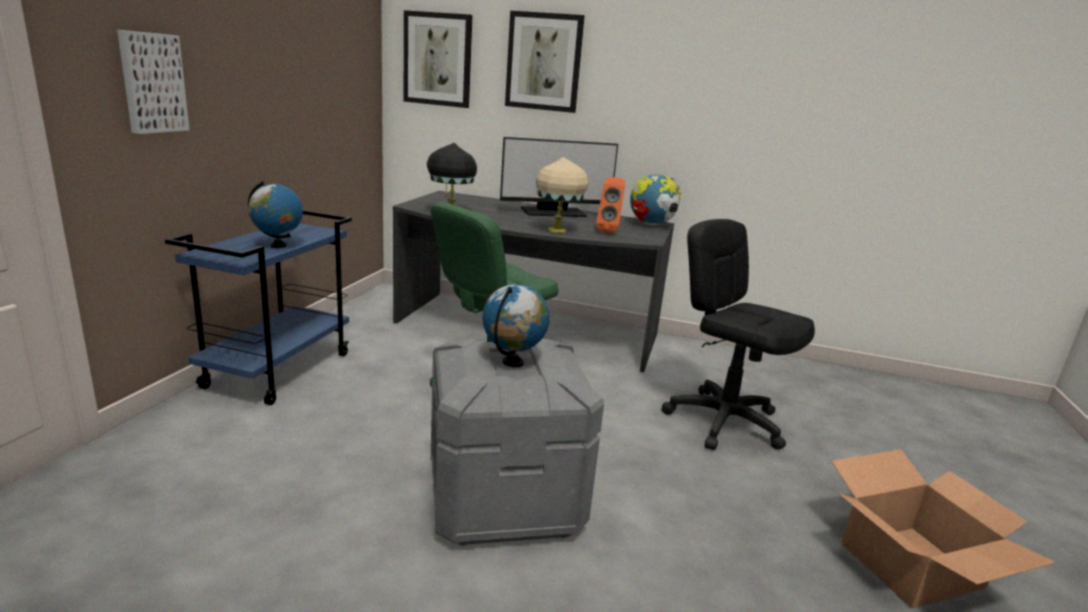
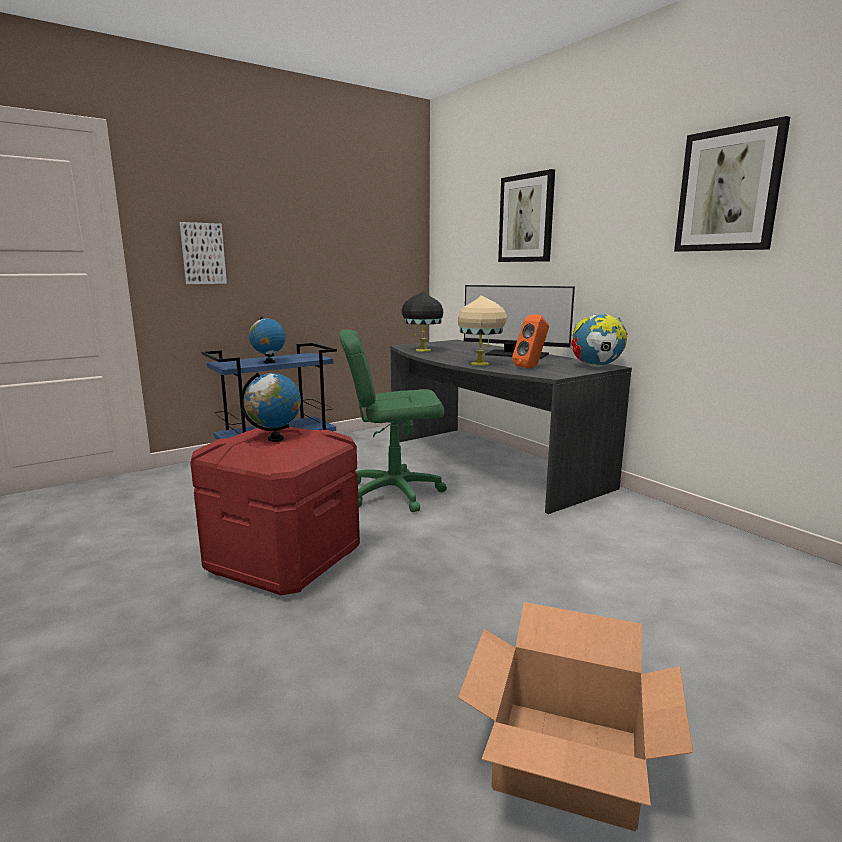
camera: 40 degrees right, 5 degrees down
picture [404,10,472,108] -> picture moved to [674,116,790,252]
grey storage box [431,338,604,546] -> red storage box [190,426,360,596]
black office chair [662,219,815,450] -> none

